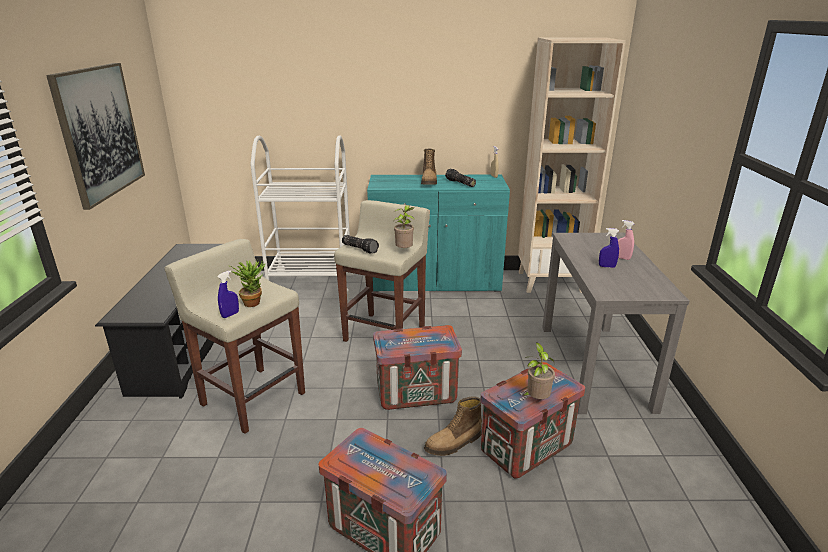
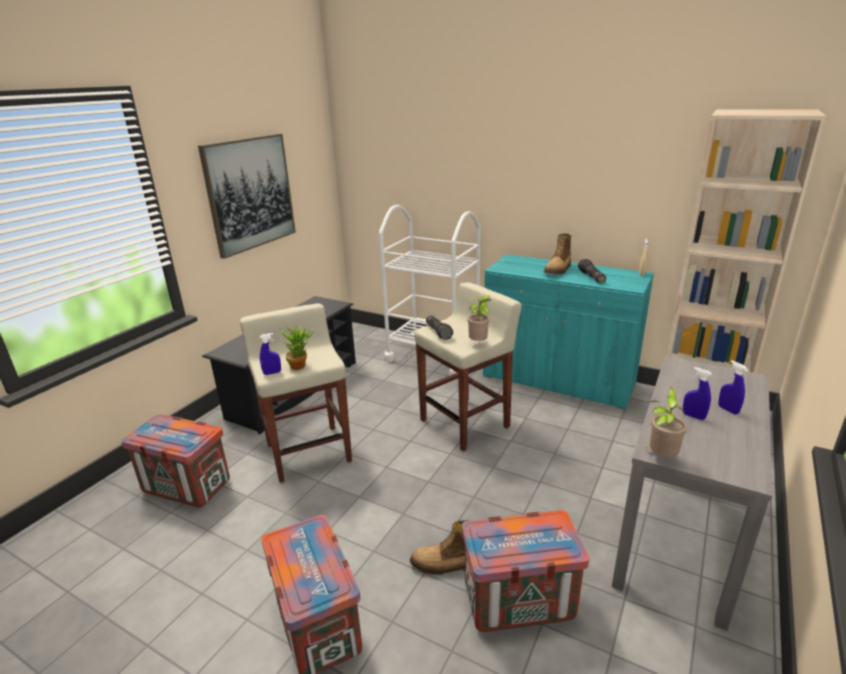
camera: 30 degrees right, 0 degrees up
crate [373,325,462,410] -> crate moved to [121,414,230,507]
potted plant [522,343,555,399] -> potted plant moved to [645,387,687,457]
pink spray bottle [618,220,635,260] -> blue spray bottle [718,360,747,415]

